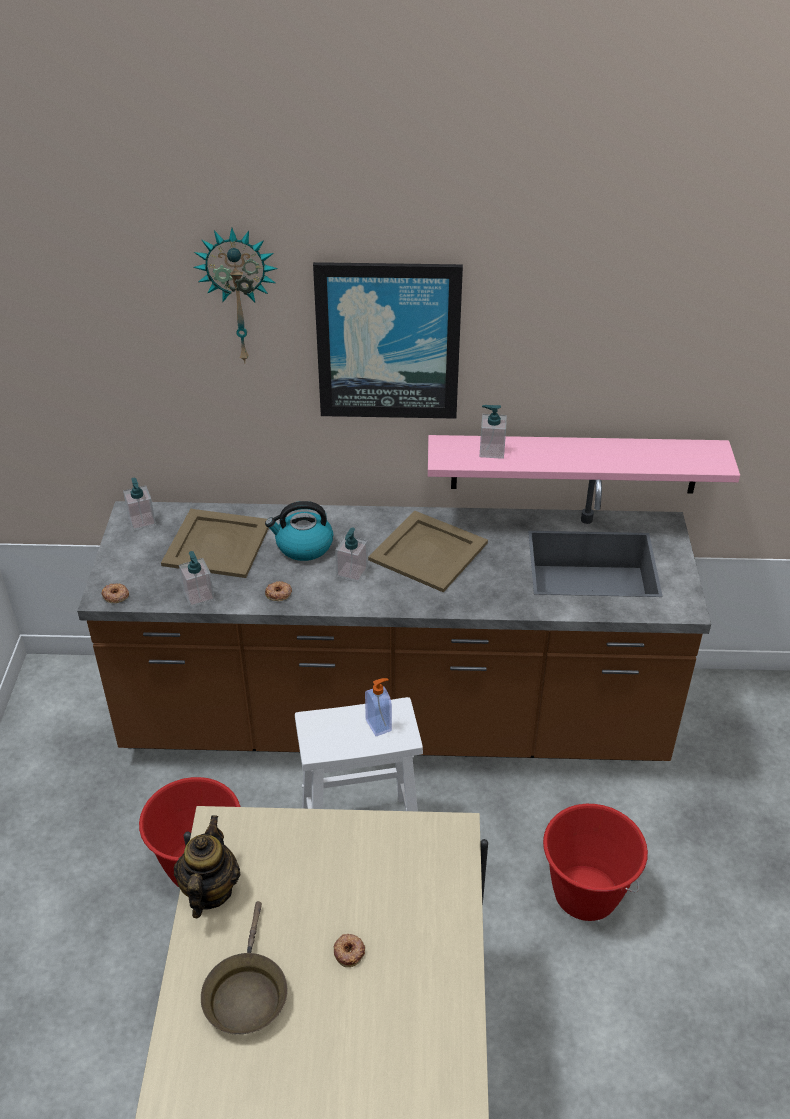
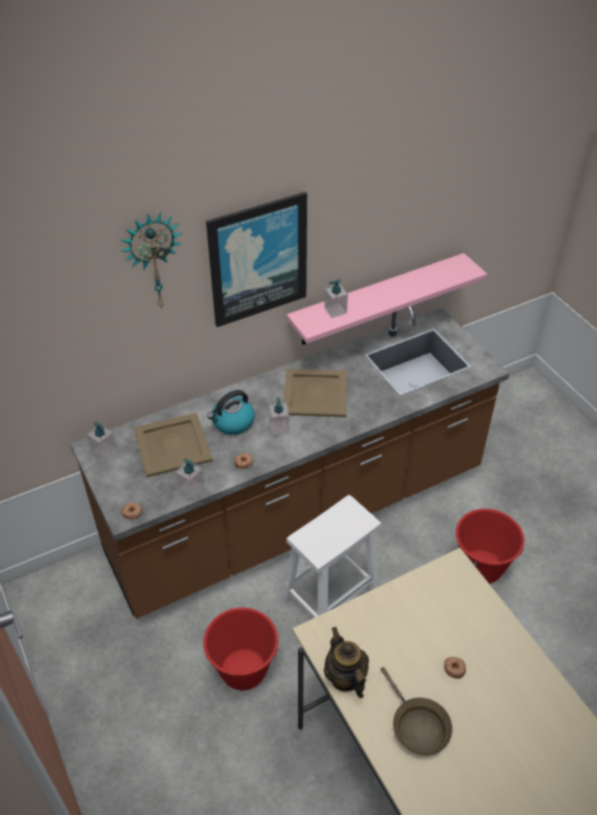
camera: 30 degrees left, 5 degrees up
soap dispenser [365,678,392,736] -> none

